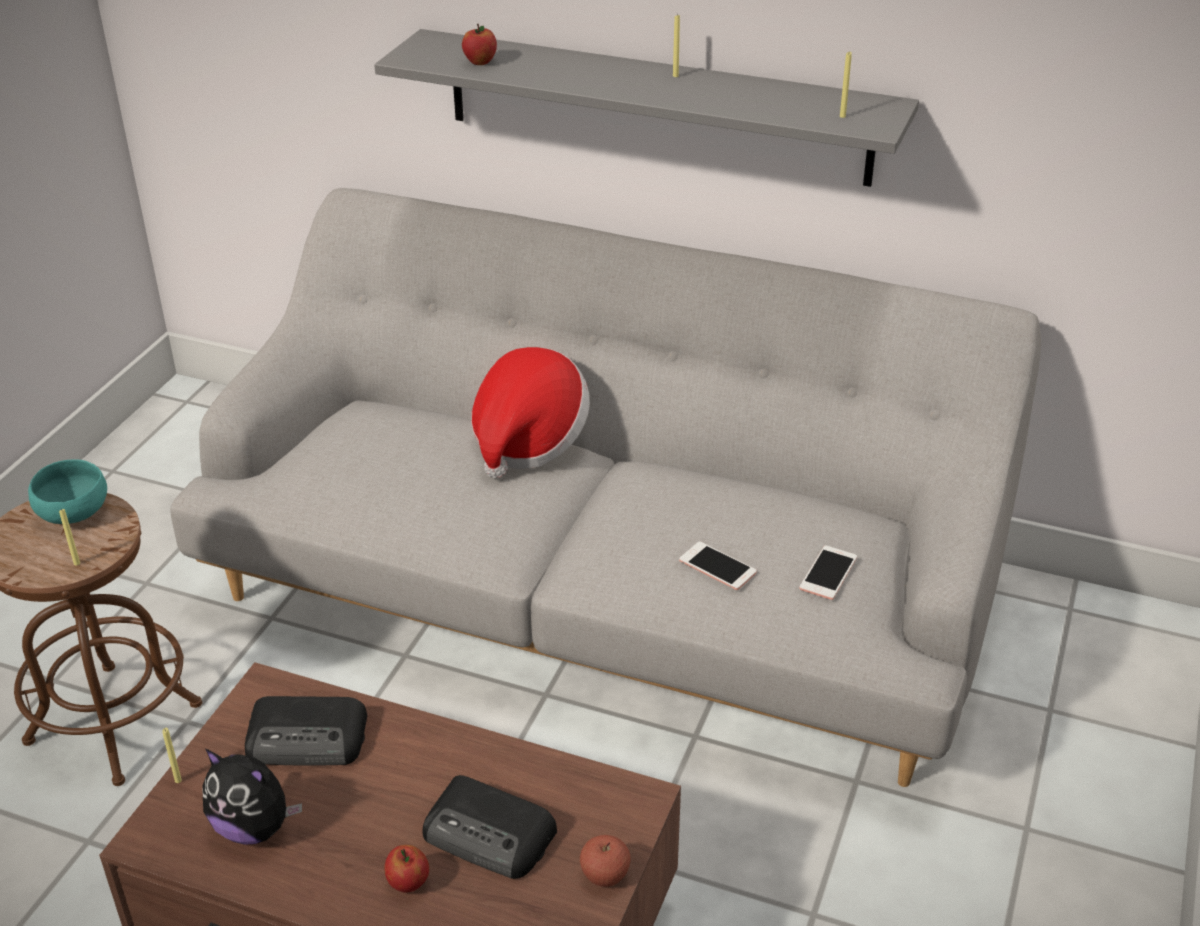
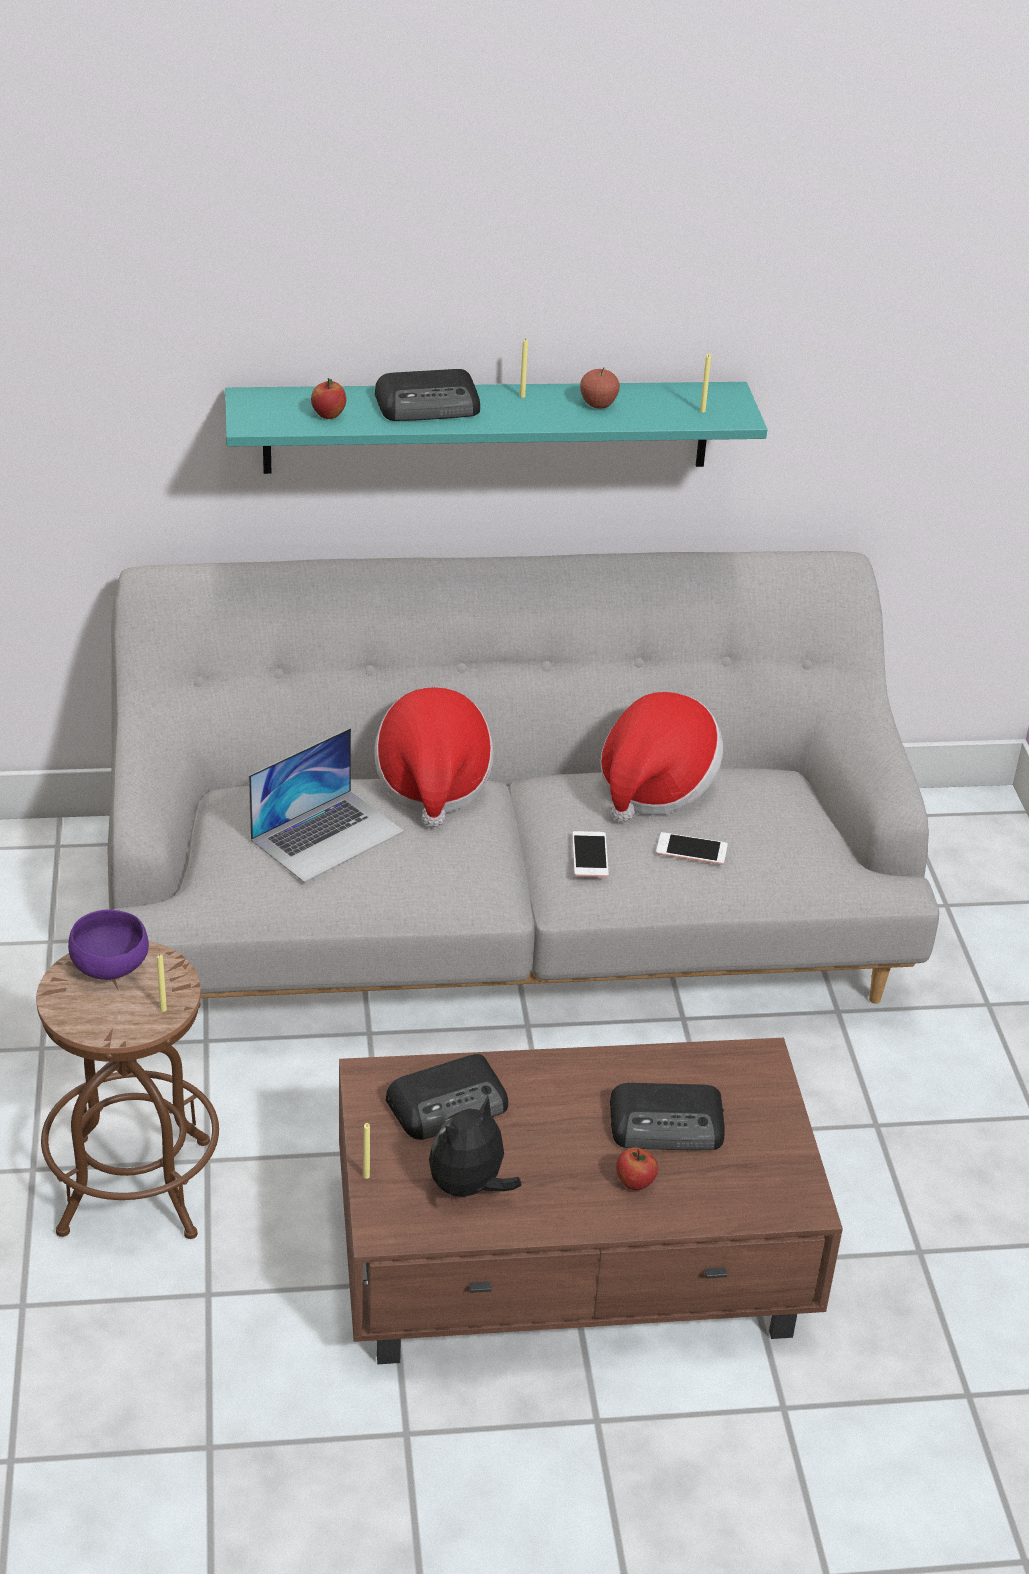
camera: 30 degrees left, 0 degrees up
turquoise bowl [28,459,107,524] -> purple bowl [68,910,149,980]
plush toy [202,749,302,845] -> plush toy turned 135 degrees clockwise [429,1095,521,1204]
grey shelf [374,29,919,187] -> turquoise shelf [225,382,767,474]
apple [580,835,631,887] -> apple moved to [580,368,620,408]
phone [799,546,857,600] -> phone moved to [572,831,609,877]
none -> laptop [249,728,404,883]
none -> radio [375,369,480,421]
none -> hat [600,692,723,822]

